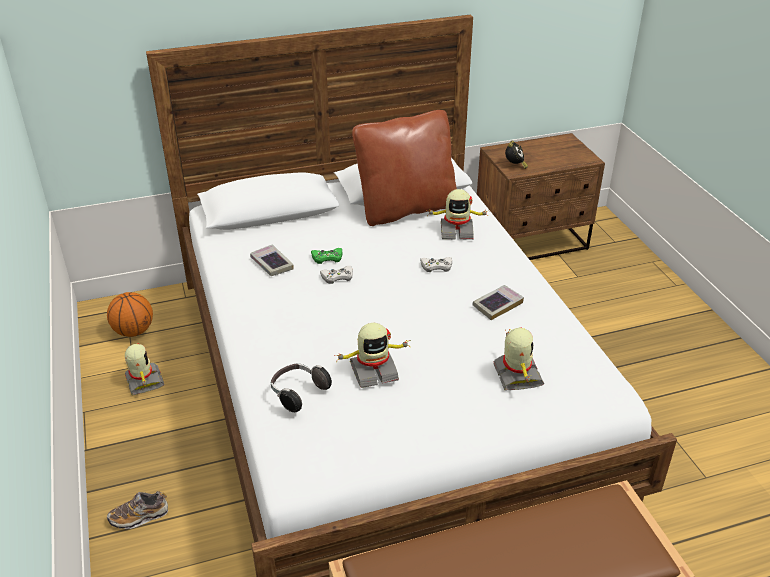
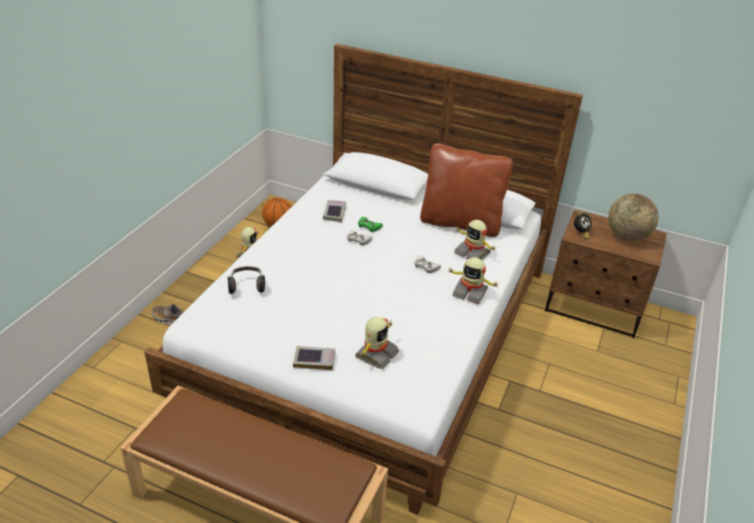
camera: 40 degrees right, 0 degrees up
toy robot [336,323,411,388] -> toy robot moved to [447,257,500,304]
book [472,285,524,320] -> book moved to [293,346,335,370]
none -> globe [608,193,659,241]

